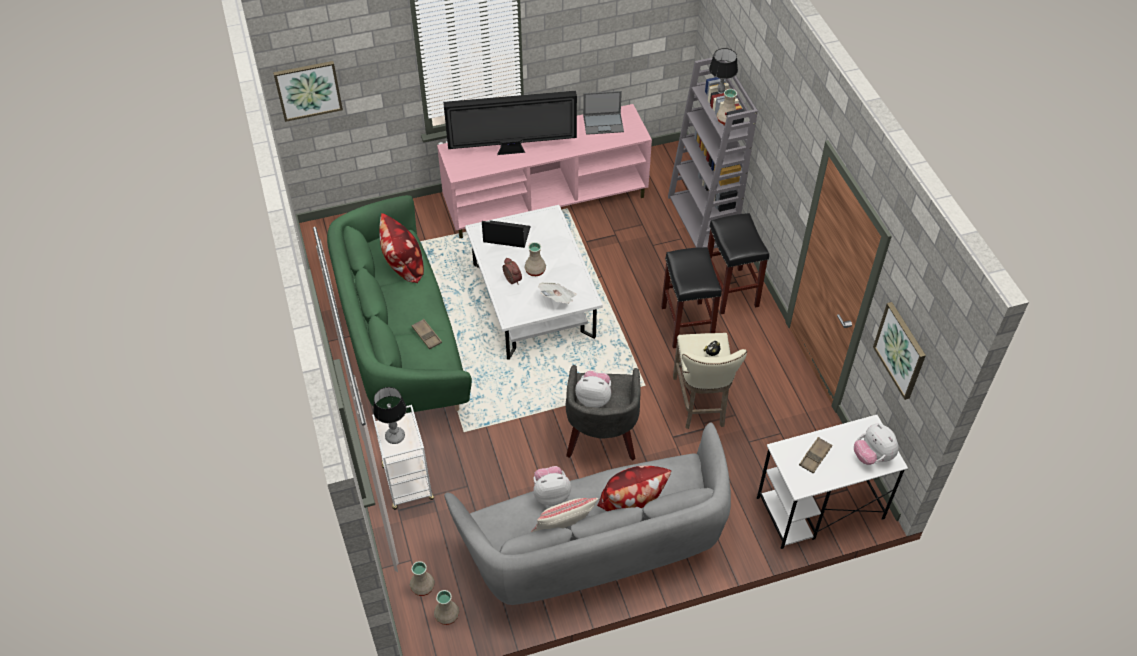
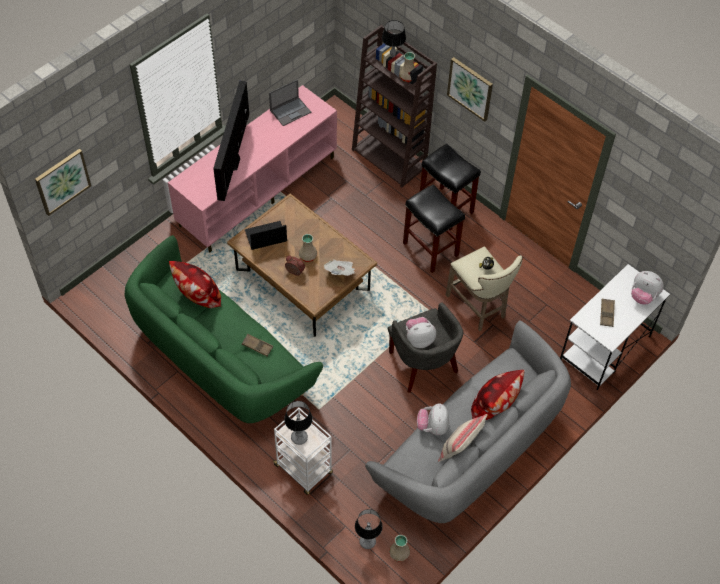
camera: 30 degrees left, 5 degrees up
beige vase [410,561,435,596] -> table lamp [355,509,383,549]
television [443,91,577,155] -> television turned 135 degrees clockwise [213,80,249,201]
white coffee table [465,205,603,360] -> brown coffee table [227,194,377,337]
plush toy [533,466,571,506] -> plush toy turned 45 degrees counterclockwise [417,404,449,435]
grey bookcase [668,57,758,248] -> brown bookcase [352,25,437,188]
picture [873,302,926,400] -> picture moved to [447,57,493,122]

